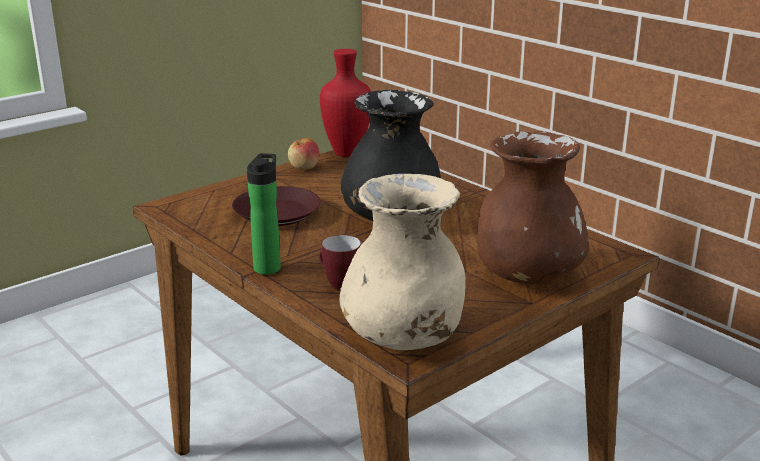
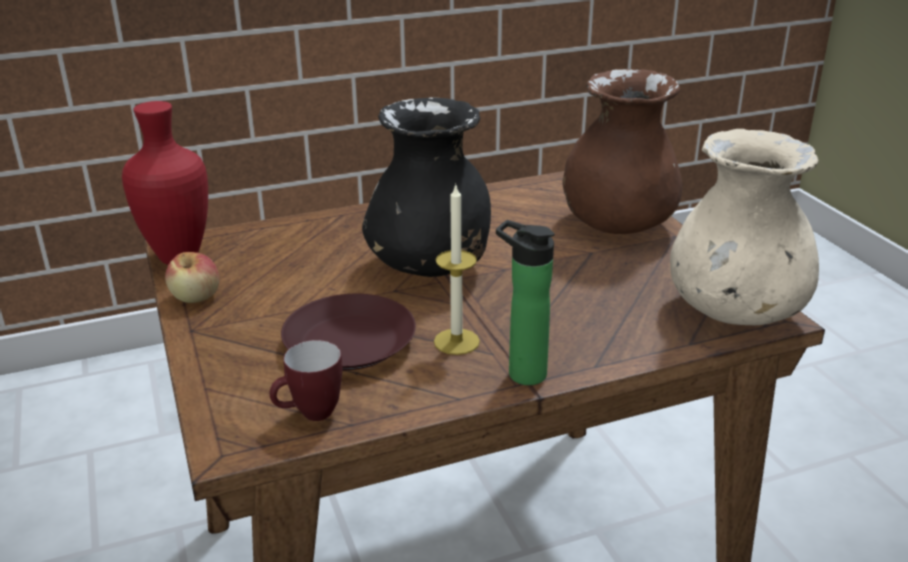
camera: 70 degrees left, 5 degrees up
mug [319,235,361,291] -> mug moved to [269,340,343,421]
none -> candle [434,183,480,355]

